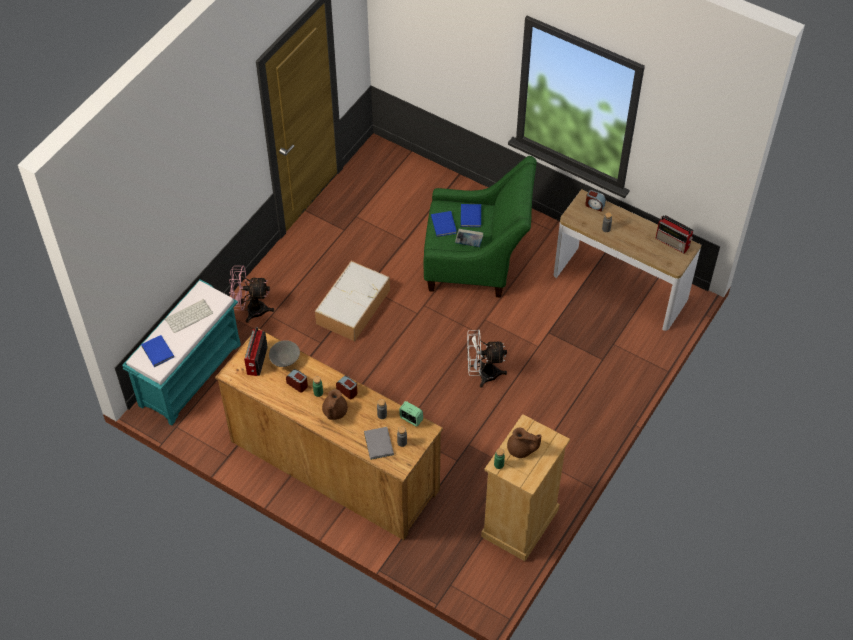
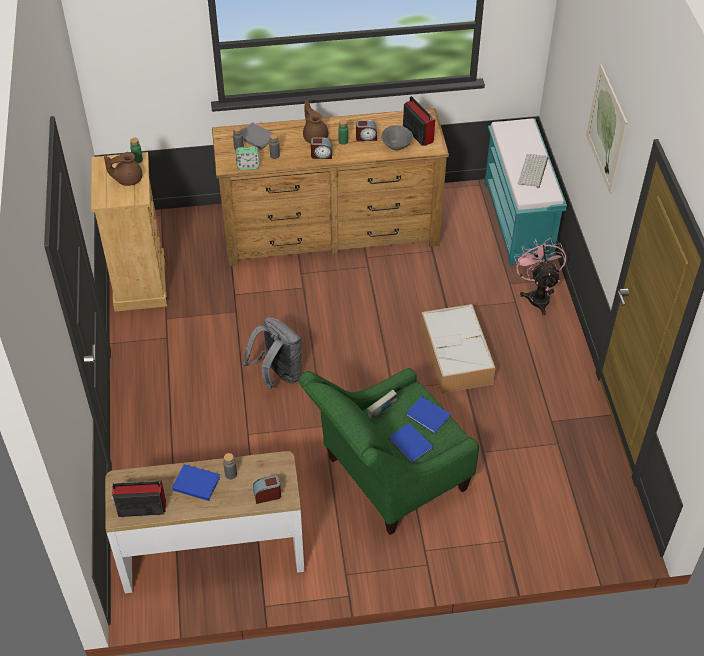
camera: 140 degrees right, 5 degrees down
blue book [141,335,174,367] -> blue book moved to [172,464,220,501]
pink fan [229,266,274,323] -> pink fan turned 60 degrees counterclockwise [515,238,566,315]
white fan [467,330,507,388] -> grey backpack [243,317,302,389]
none -> picture [586,64,628,194]

